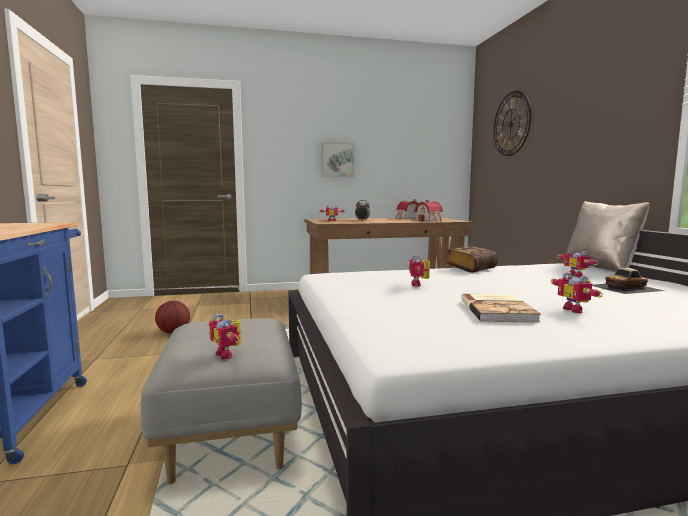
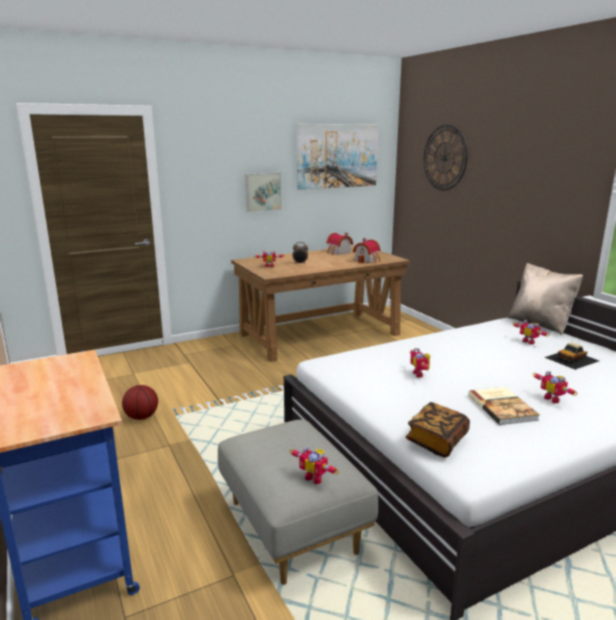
camera: 15 degrees left, 10 degrees up
book [446,246,498,273] -> book moved to [406,402,470,457]
none -> picture [297,124,378,190]

